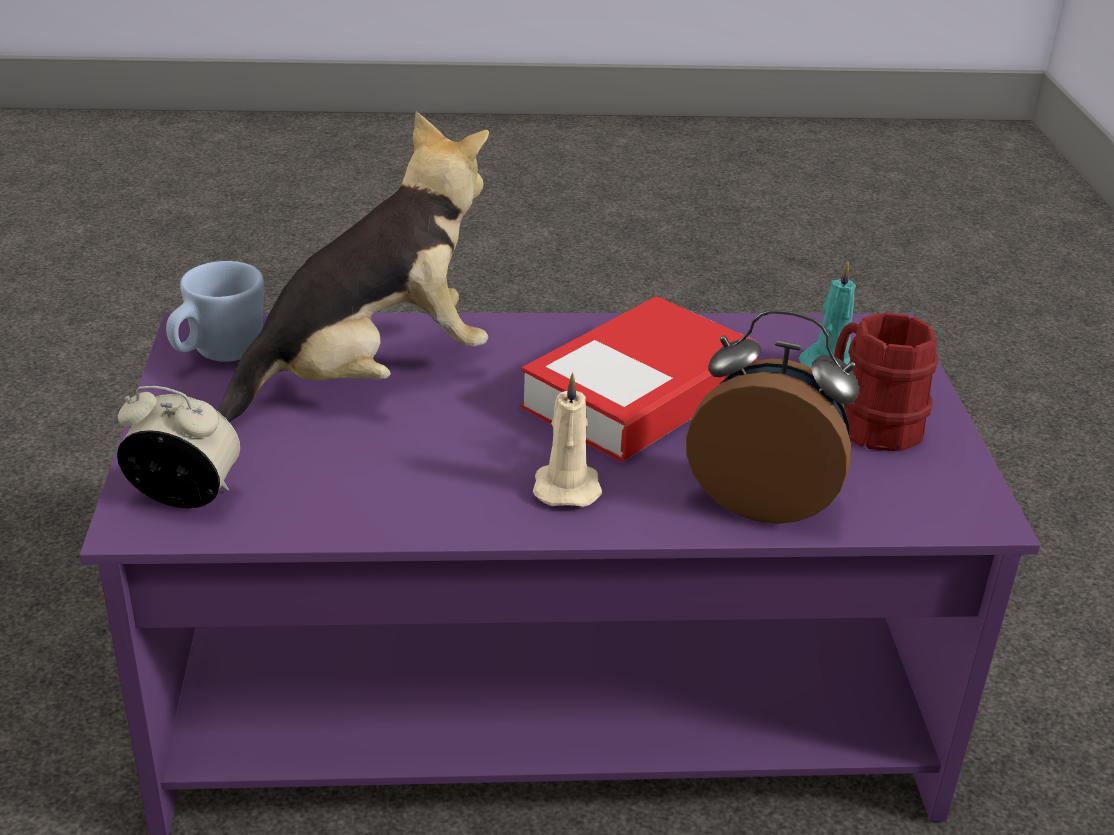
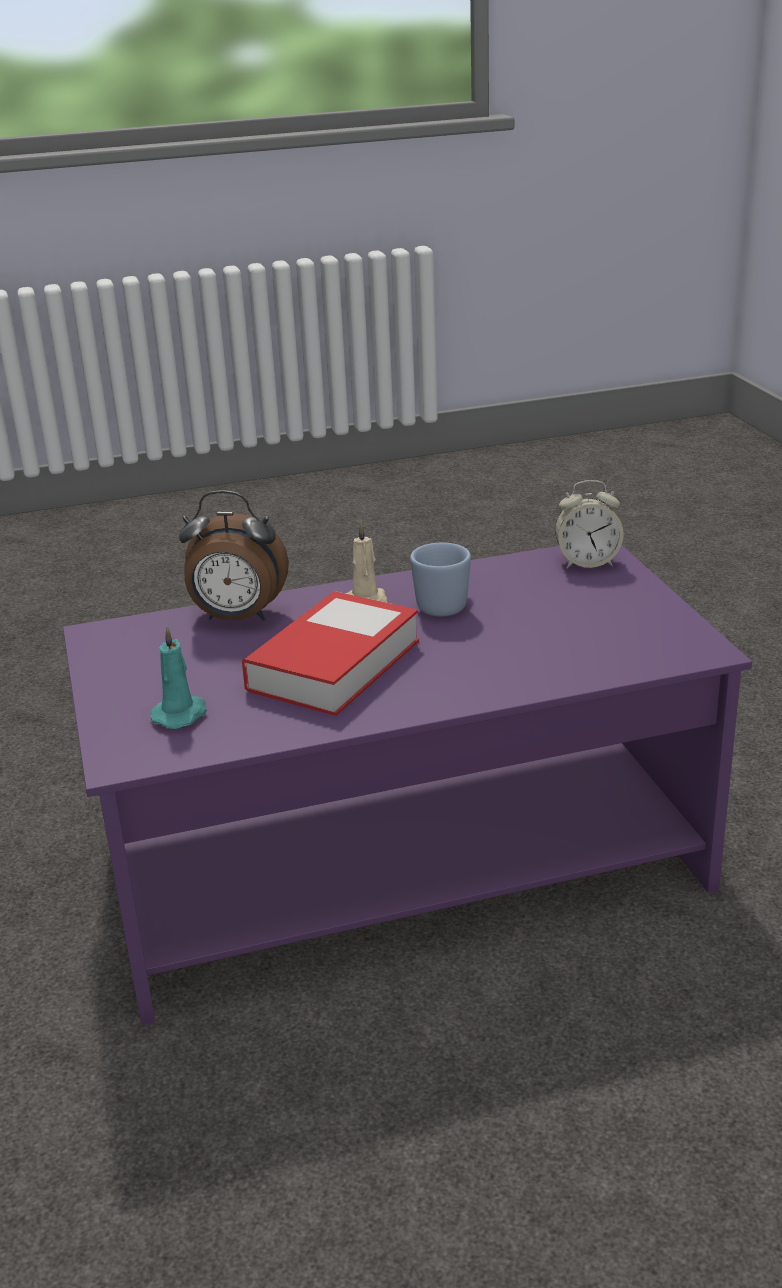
camera: 170 degrees right, 5 degrees down
blue mug [166,261,264,362] -> blue mug moved to [410,543,471,617]
plush toy [217,112,489,422] -> none
red mug [835,313,938,451] -> none

